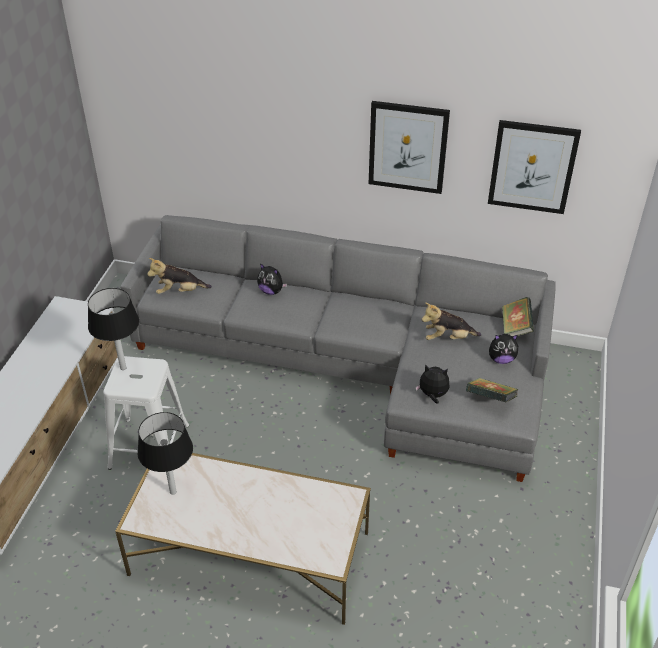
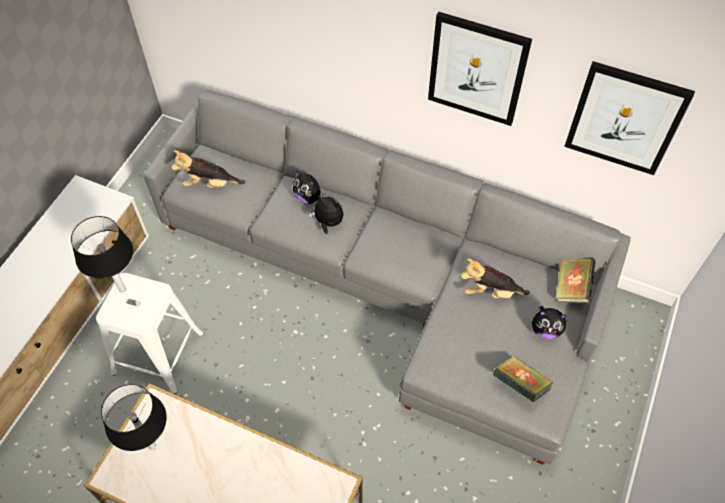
camera: 10 degrees right, 15 degrees up
plush toy [415,364,450,404] -> plush toy moved to [309,194,344,234]

